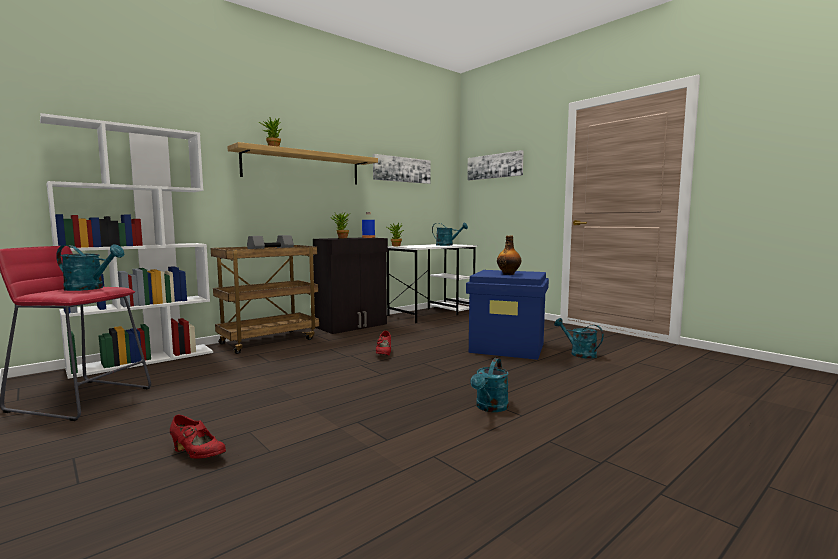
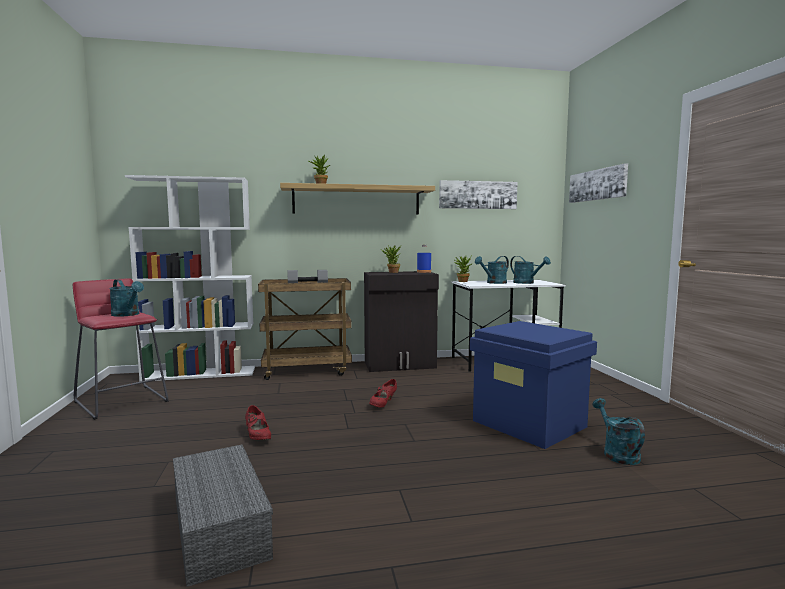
camera: 30 degrees right, 0 degrees up
red shoe [170,415,226,458] -> red shoe moved to [245,405,271,440]
turquoise watering can [470,358,509,412] -> turquoise watering can moved to [475,256,509,284]
bottle [497,235,521,275] -> none
none -> grey storage box [173,445,273,587]

